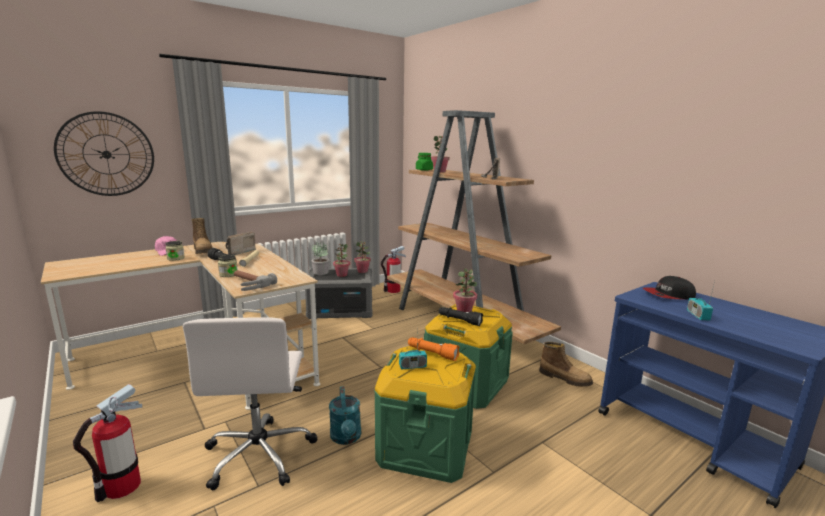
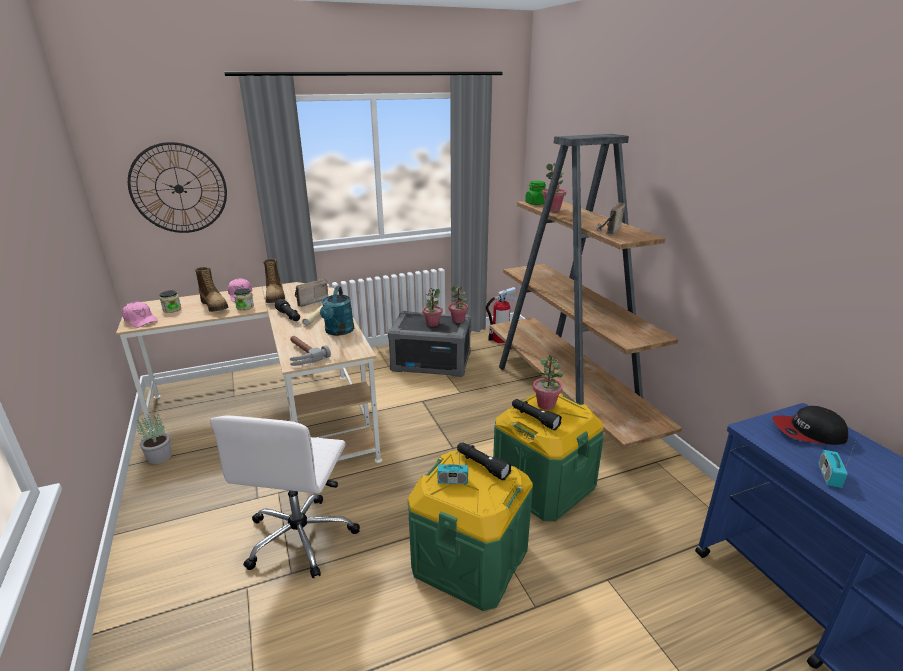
camera: 15 degrees right, 10 degrees up
fire extinguisher [73,384,142,502] -> none
jar [218,255,238,277] -> jar moved to [160,290,181,313]
potted plant [311,242,329,275] -> potted plant moved to [137,414,172,464]
turquoise watering can [329,386,361,445] -> turquoise watering can moved to [320,286,354,336]
orange flashlight [408,337,460,361] -> black flashlight [457,443,512,480]
boot [539,342,593,387] -> boot moved to [195,267,228,312]
none -> pink cap [122,302,158,328]

